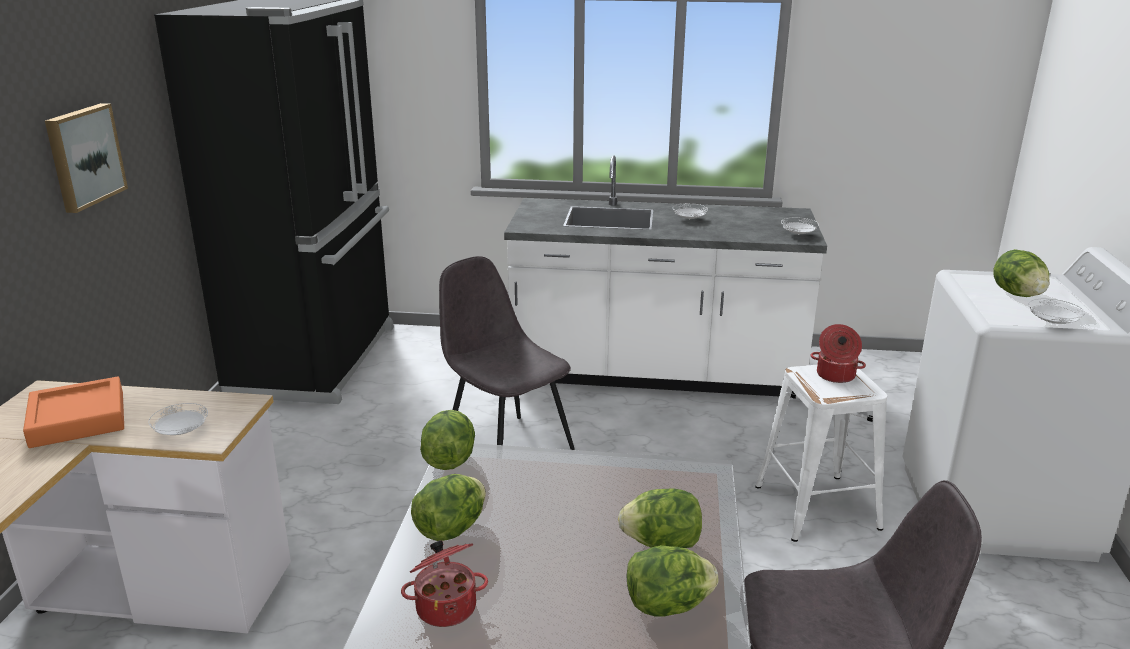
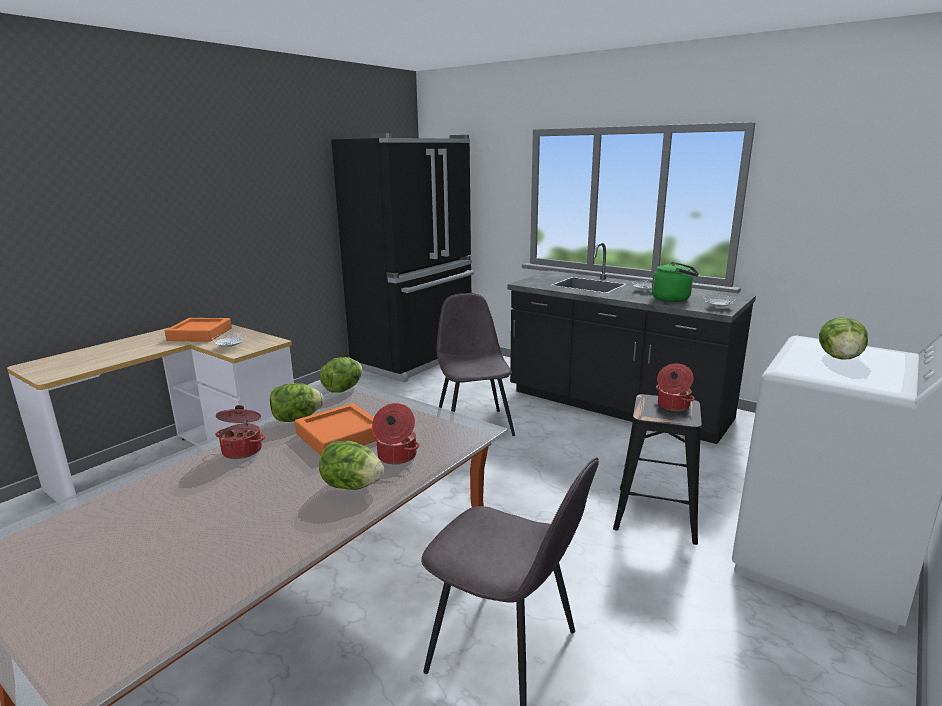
camera: 30 degrees right, 5 degrees down
picture [45,103,128,213] -> none
white counter [504,155,827,396] -> black counter [508,242,756,444]
lettuce [618,488,702,548] -> cooking pot [372,403,420,464]
white stool [755,365,887,542] -> black stool [613,394,702,545]
white plate [1029,298,1085,324] -> none
none -> orange tray [295,403,377,455]
none -> green kettle [652,262,699,302]

